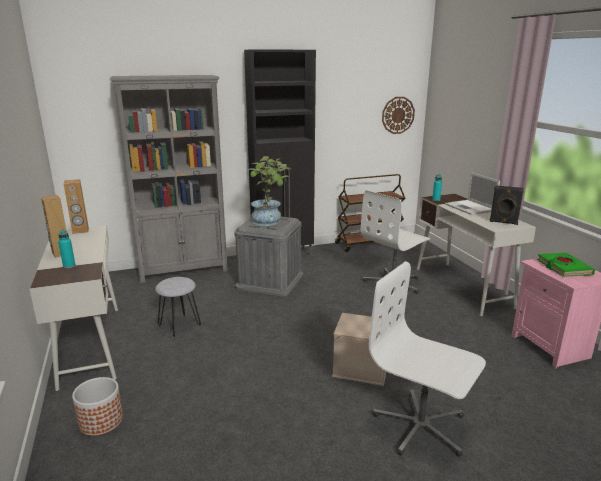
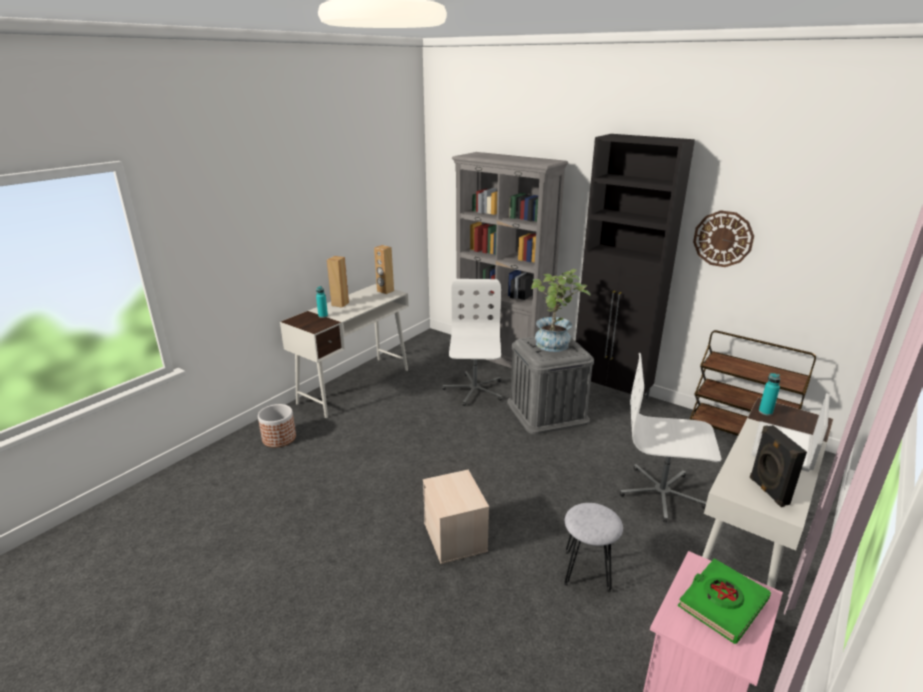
camera: 55 degrees right, 5 degrees up
grey stool [155,277,201,338] -> grey stool moved to [564,503,623,592]
white office chair [369,261,486,457] -> white office chair moved to [442,279,502,406]
wall clock [382,97,415,134] -> wall clock moved to [693,210,754,267]

